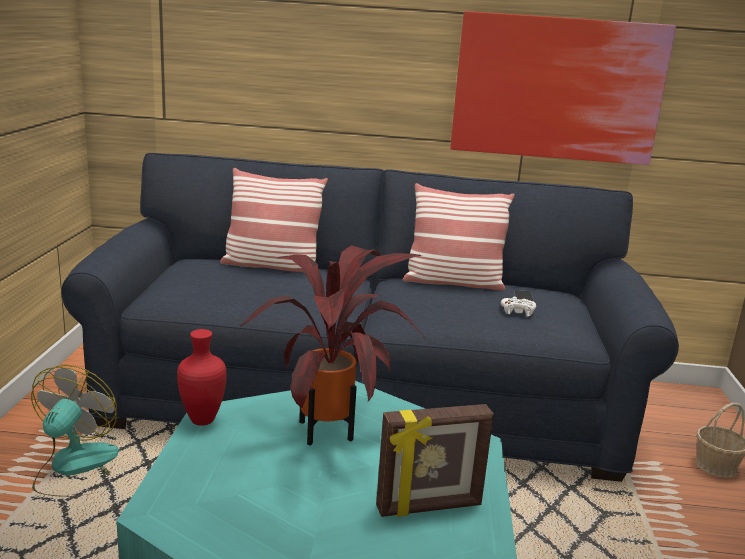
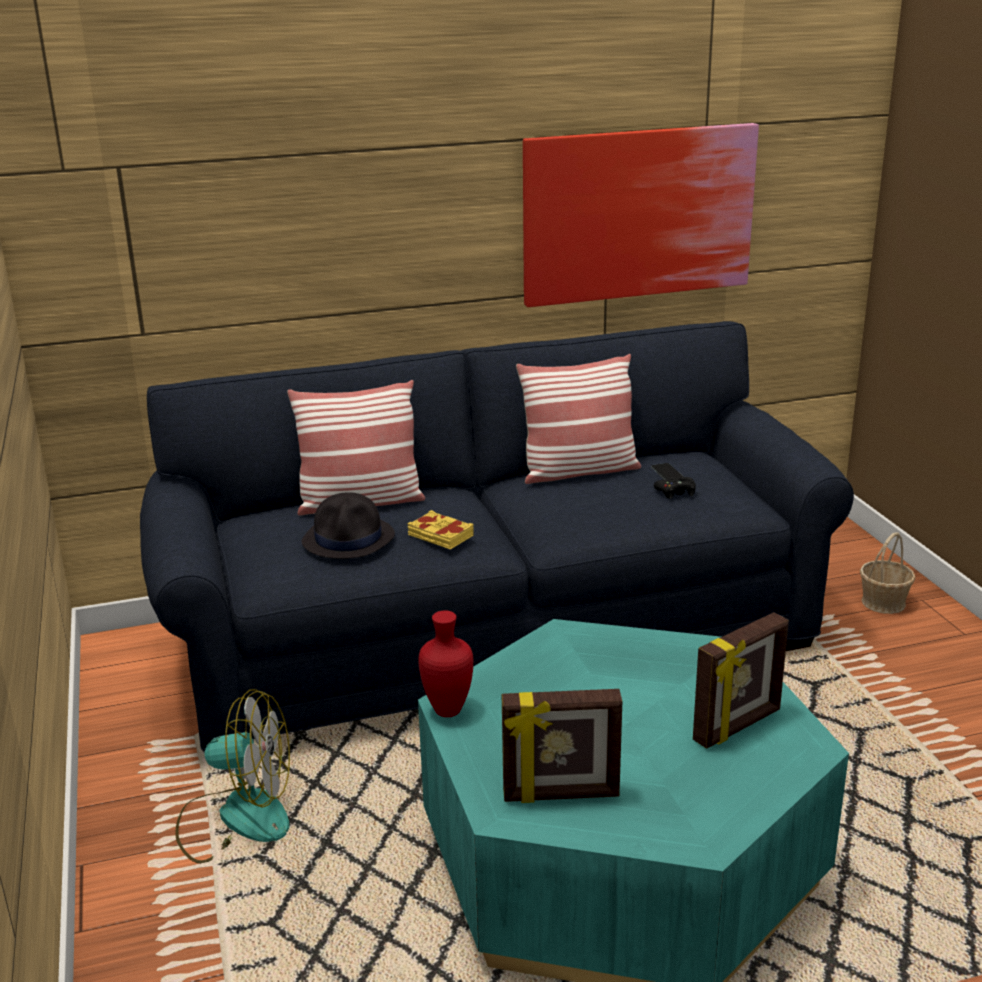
camera: 20 degrees left, 5 degrees up
fan [31,365,119,497] -> fan turned 105 degrees clockwise [175,689,290,863]
potted plant [240,245,425,446] -> none
white game controller [501,297,536,317] -> black game controller [654,477,696,499]
none -> black hat [302,492,395,559]
none -> yellow book [407,510,474,550]
none -> picture frame [502,689,622,803]

